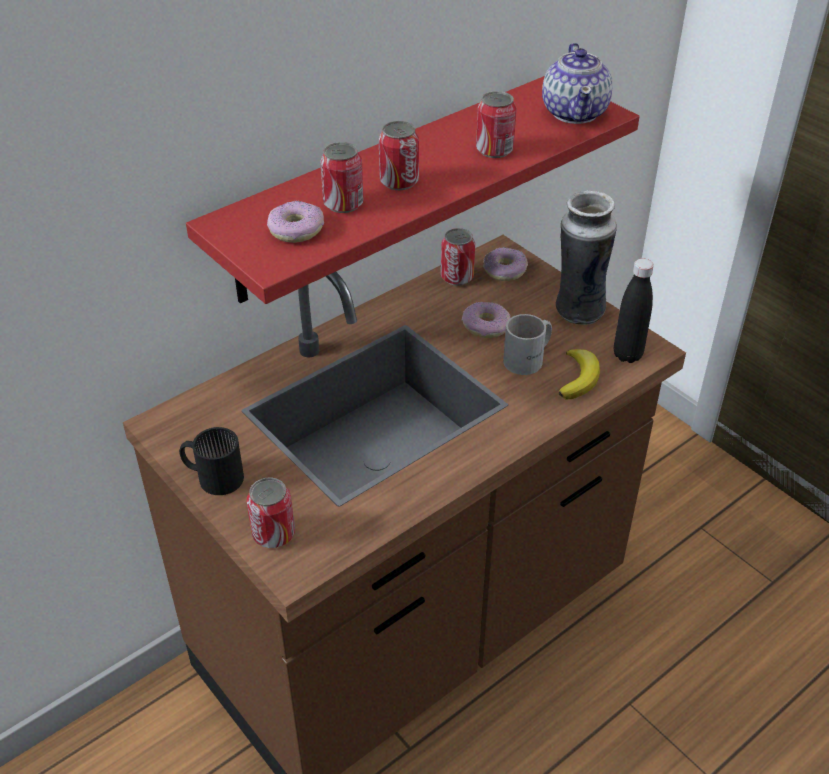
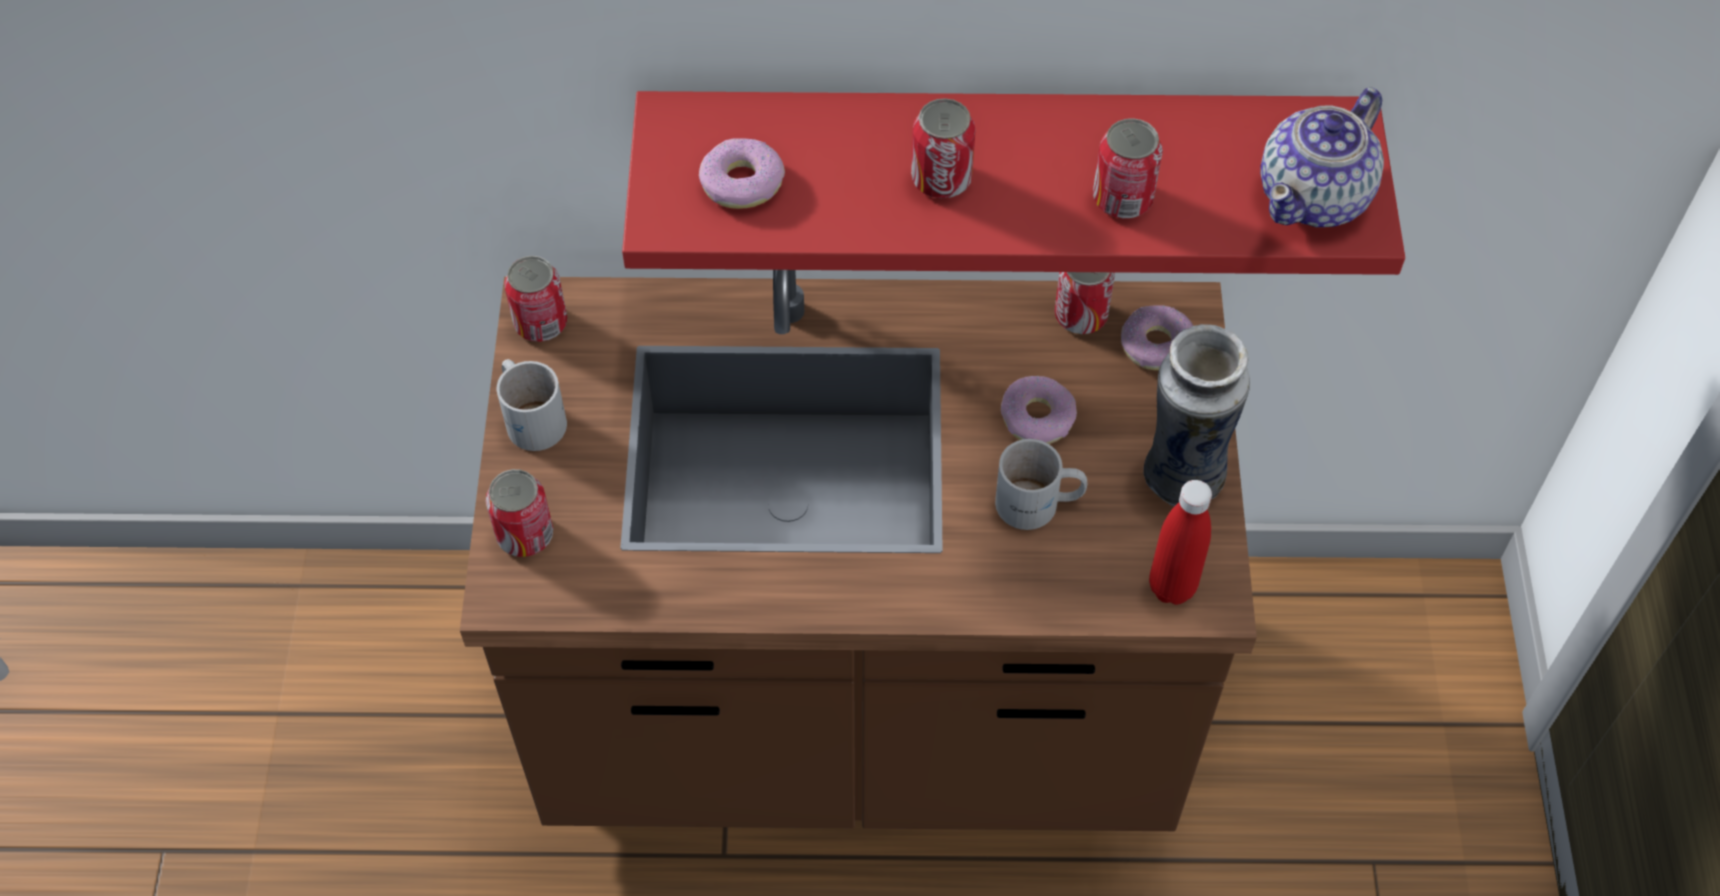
camera: 40 degrees right, 15 degrees up
black mug [179,427,244,495] -> white mug [497,359,567,451]
can [320,142,363,213] -> can moved to [504,256,568,342]
banana [559,349,600,399] -> none
black bottle [614,259,654,363] -> red bottle [1149,480,1212,605]

